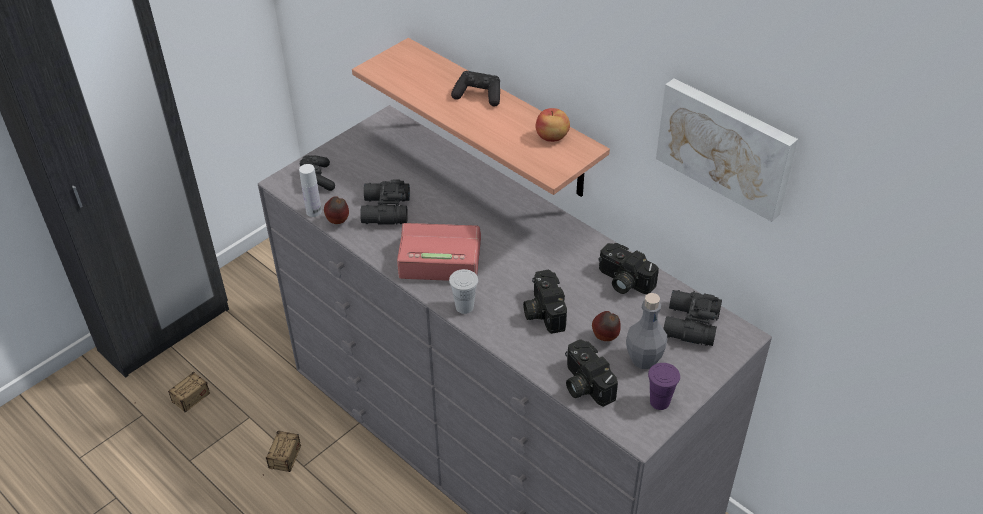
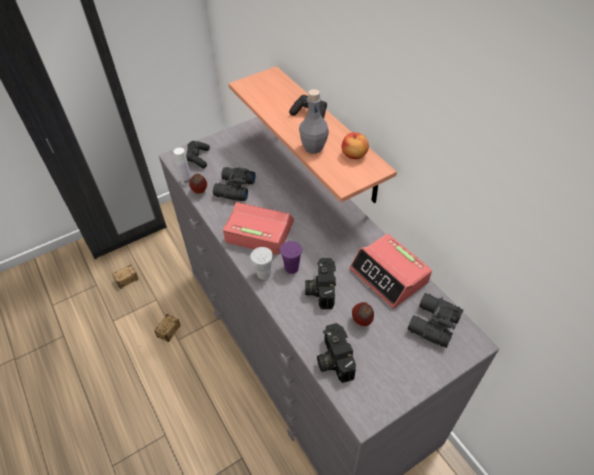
camera: 15 degrees right, 5 degrees up
camera [598,243,659,294] -> alarm clock [350,234,432,309]
grey bottle [626,293,668,369] -> grey bottle moved to [299,89,329,154]
purple cup [648,363,680,410] -> purple cup moved to [280,241,302,274]
picture [656,78,798,222] -> none

